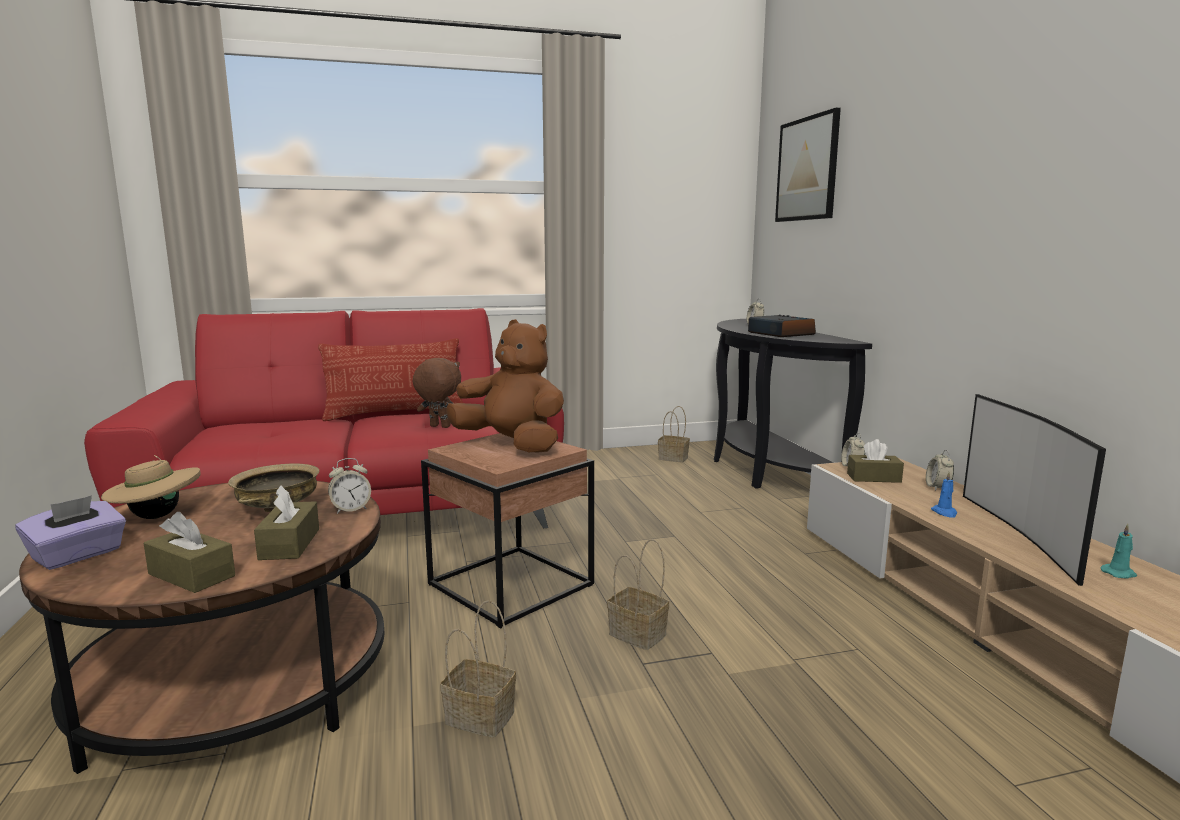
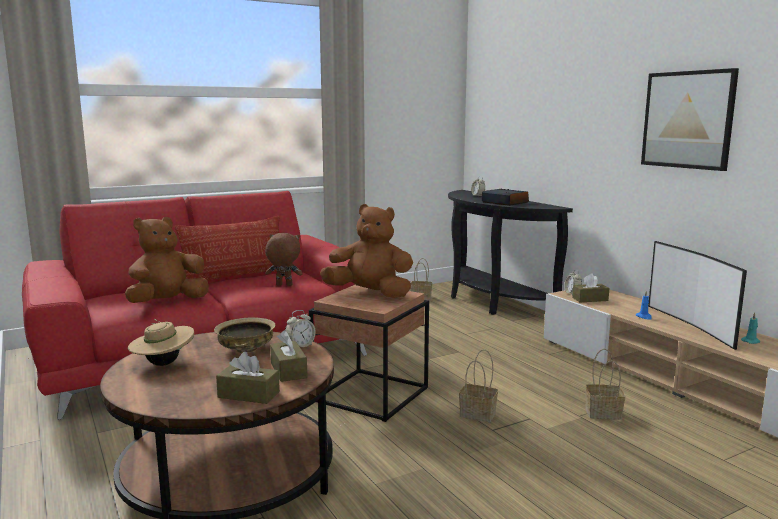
camera: 15 degrees left, 0 degrees up
purple tissue box [16,495,126,570] -> none
basket [440,600,516,738] -> basket moved to [585,349,625,420]
picture [775,108,841,222] -> picture moved to [641,68,739,171]
alarm clock [926,450,954,491] -> none
none -> brown plush toy [125,217,209,303]

